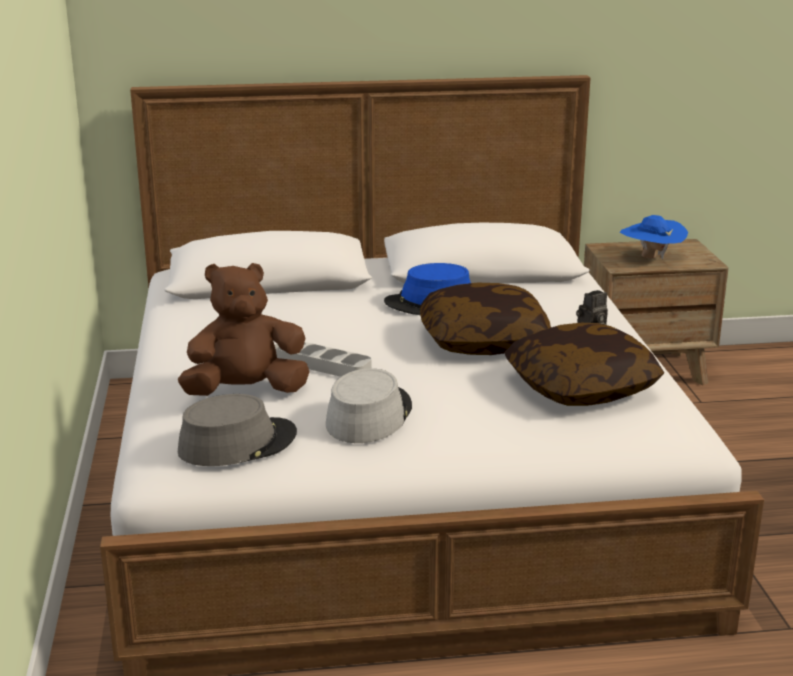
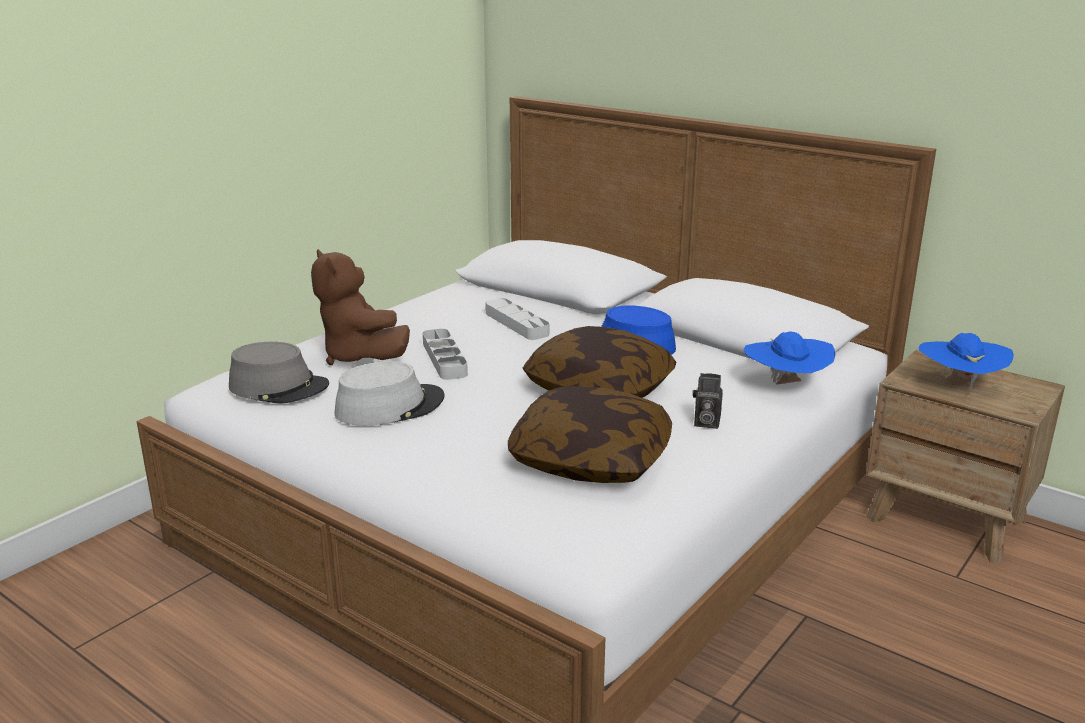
camera: 45 degrees right, 0 degrees up
brown plush toy [178,263,310,396] -> brown plush toy turned 150 degrees counterclockwise [311,249,410,365]
none -> grey tray [485,298,549,340]
none -> blue hat [744,331,836,385]

